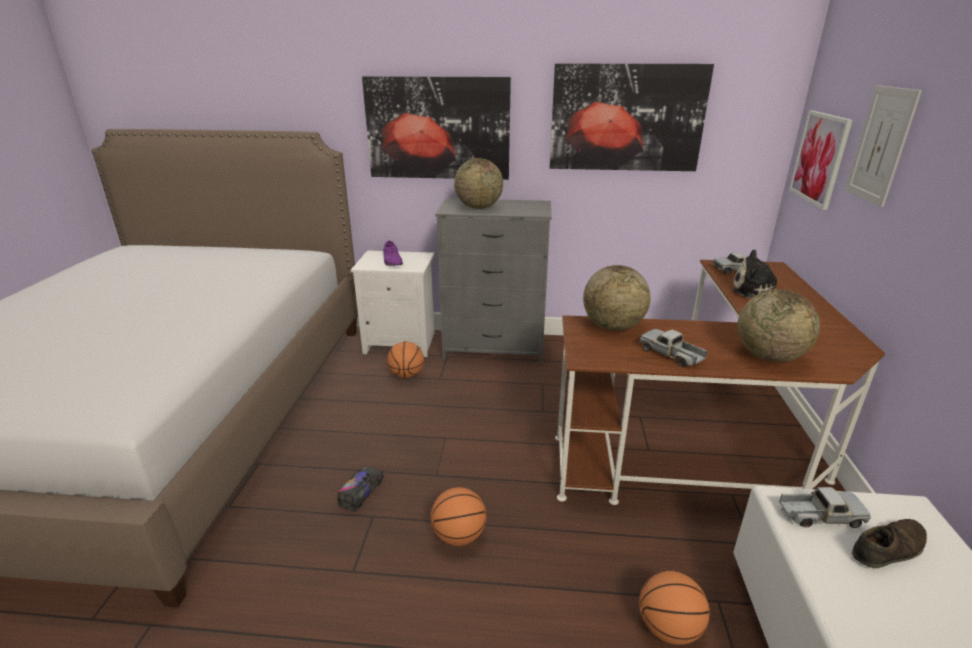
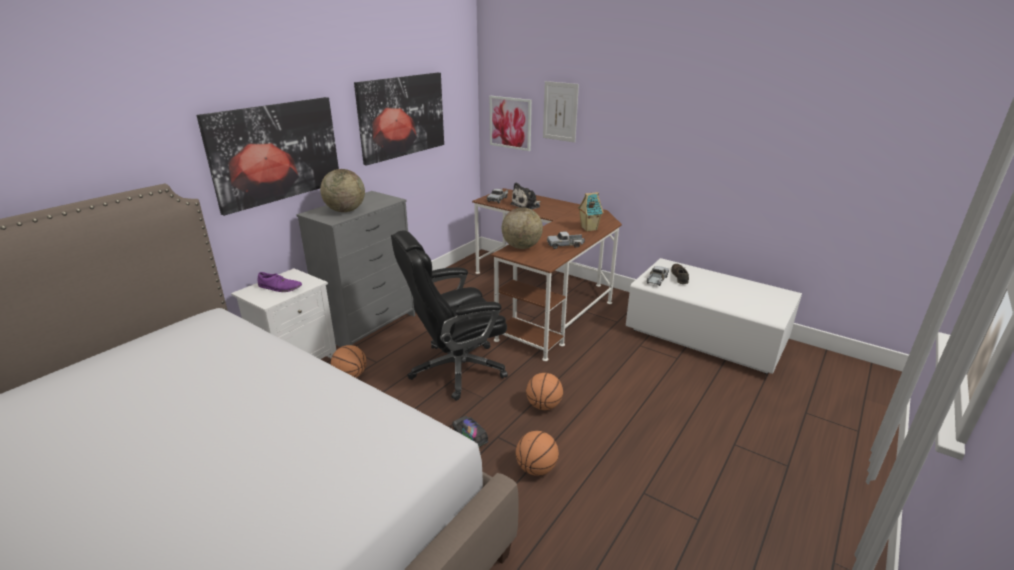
camera: 60 degrees left, 0 degrees up
basketball [639,571,710,645] -> basketball moved to [516,431,559,476]
globe [738,289,820,362] -> toy house [578,192,604,231]
none -> black office chair [391,230,508,401]

